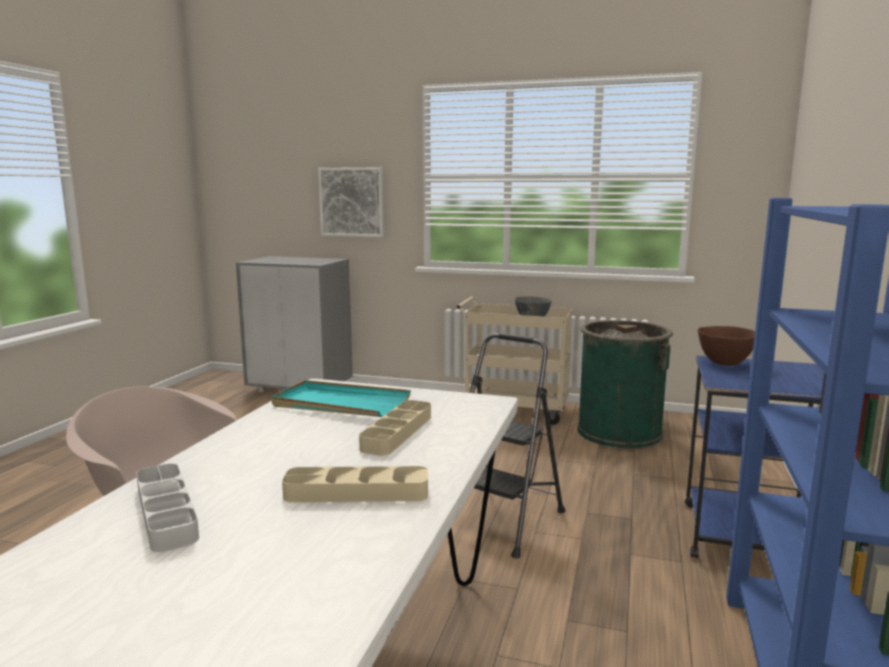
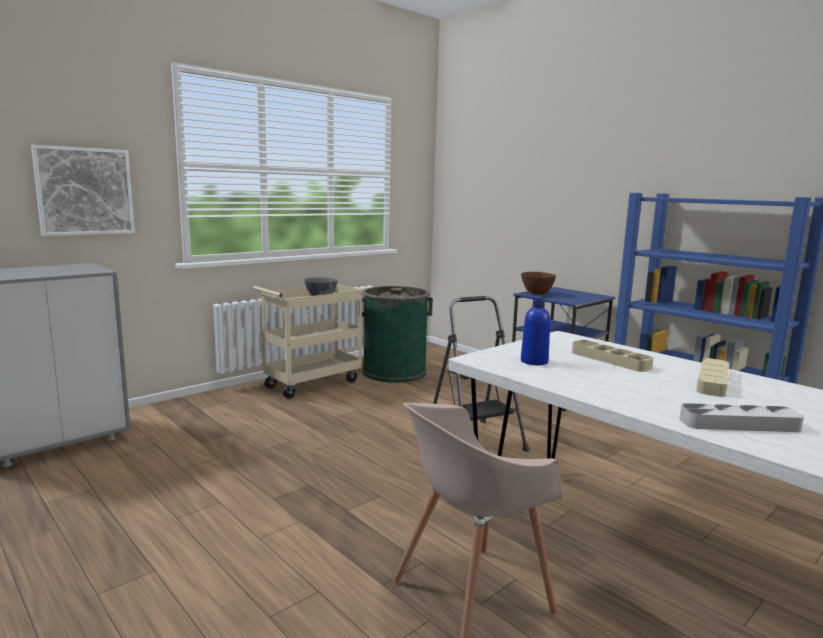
camera: 60 degrees left, 0 degrees up
turquoise tray [271,380,411,417] -> blue bottle [521,298,550,365]

